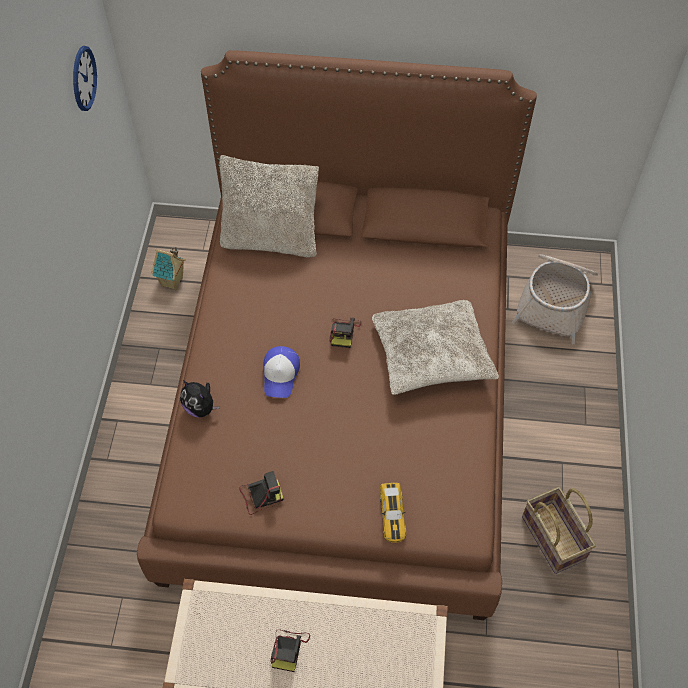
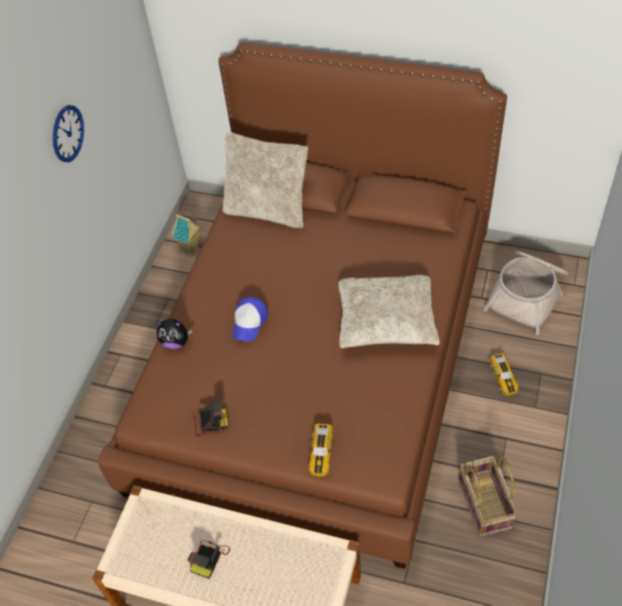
camera: 15 degrees right, 5 degrees down
wall clock [73,46,97,111] -> wall clock moved to [53,105,84,162]
plush toy [180,380,219,417] -> plush toy turned 45 degrees counterclockwise [156,319,192,349]
camera [329,317,361,348] -> none
none -> toy car [490,354,519,396]

